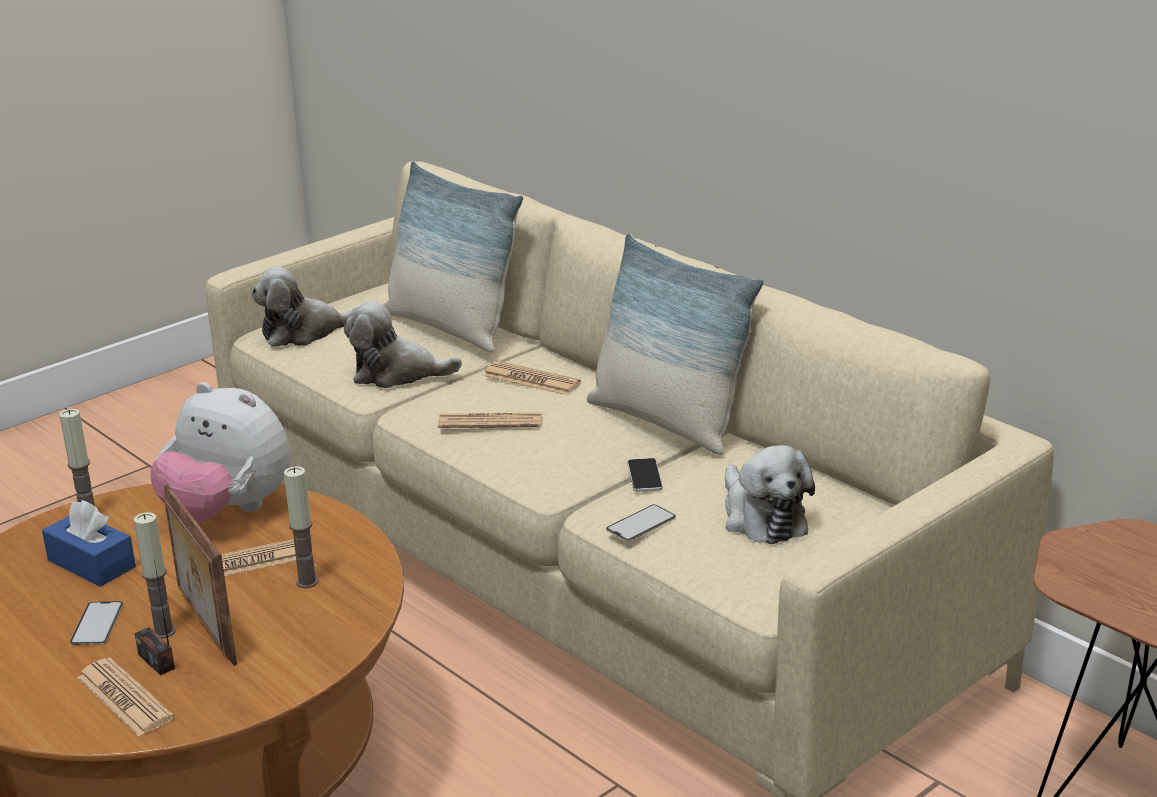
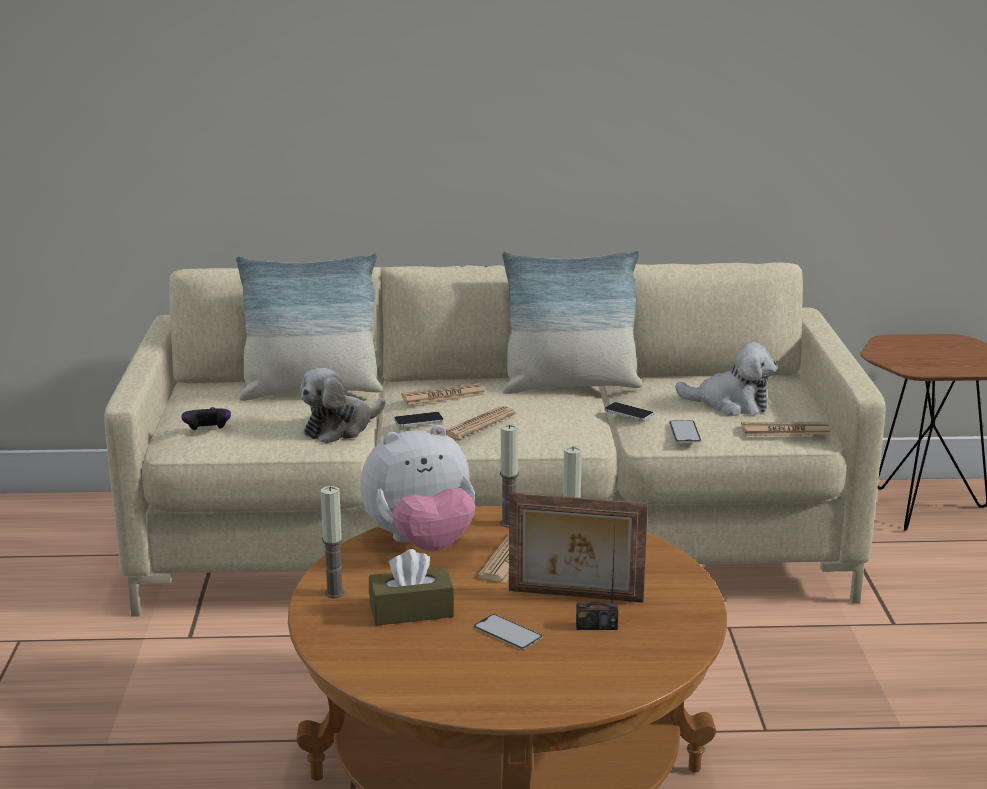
camera: 50 degrees left, 5 degrees down
blue tissue box [42,500,136,587] -> brown tissue box [369,549,454,626]
newspaper [77,658,174,736] -> newspaper moved to [741,422,831,436]
candle [134,512,176,639] -> candle moved to [500,424,519,528]
plush toy [251,267,358,347] -> game controller [182,407,231,430]
none -> phone [394,412,444,427]

